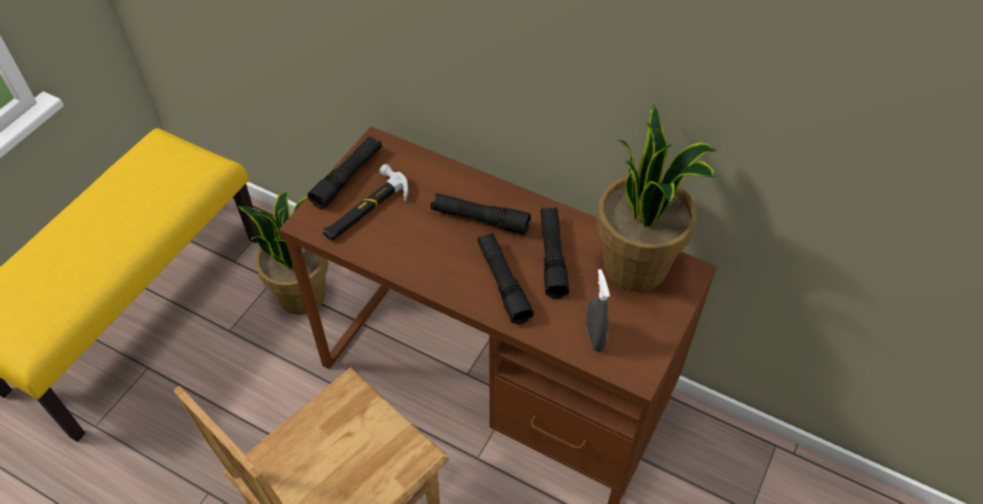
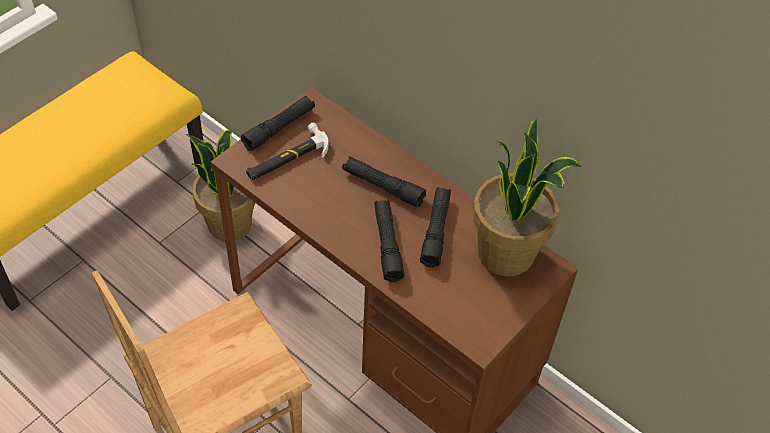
camera: 10 degrees right, 0 degrees up
grey spray bottle [586,269,610,352] -> none

